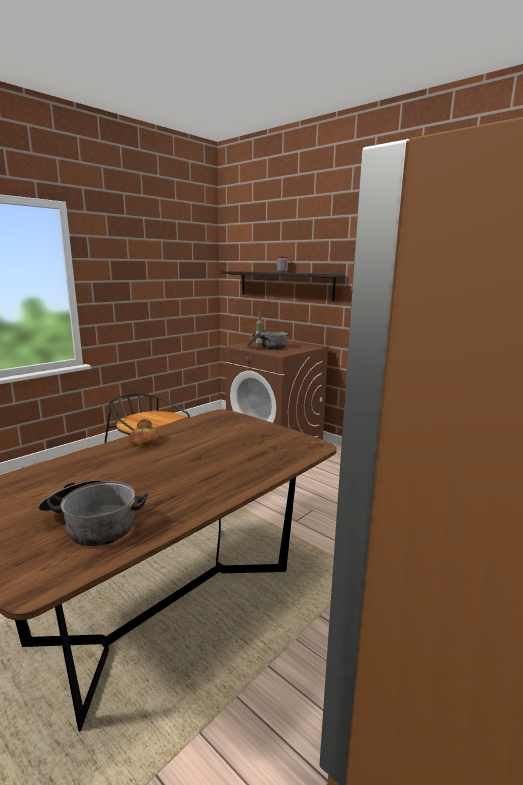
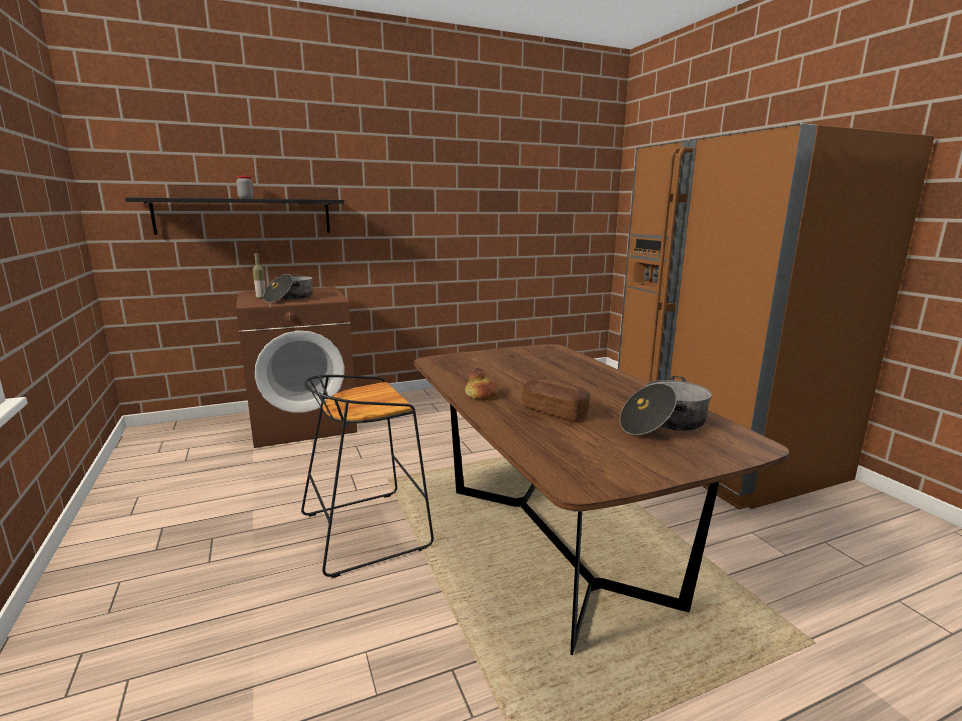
camera: 65 degrees left, 0 degrees up
none -> bread [521,378,590,420]

